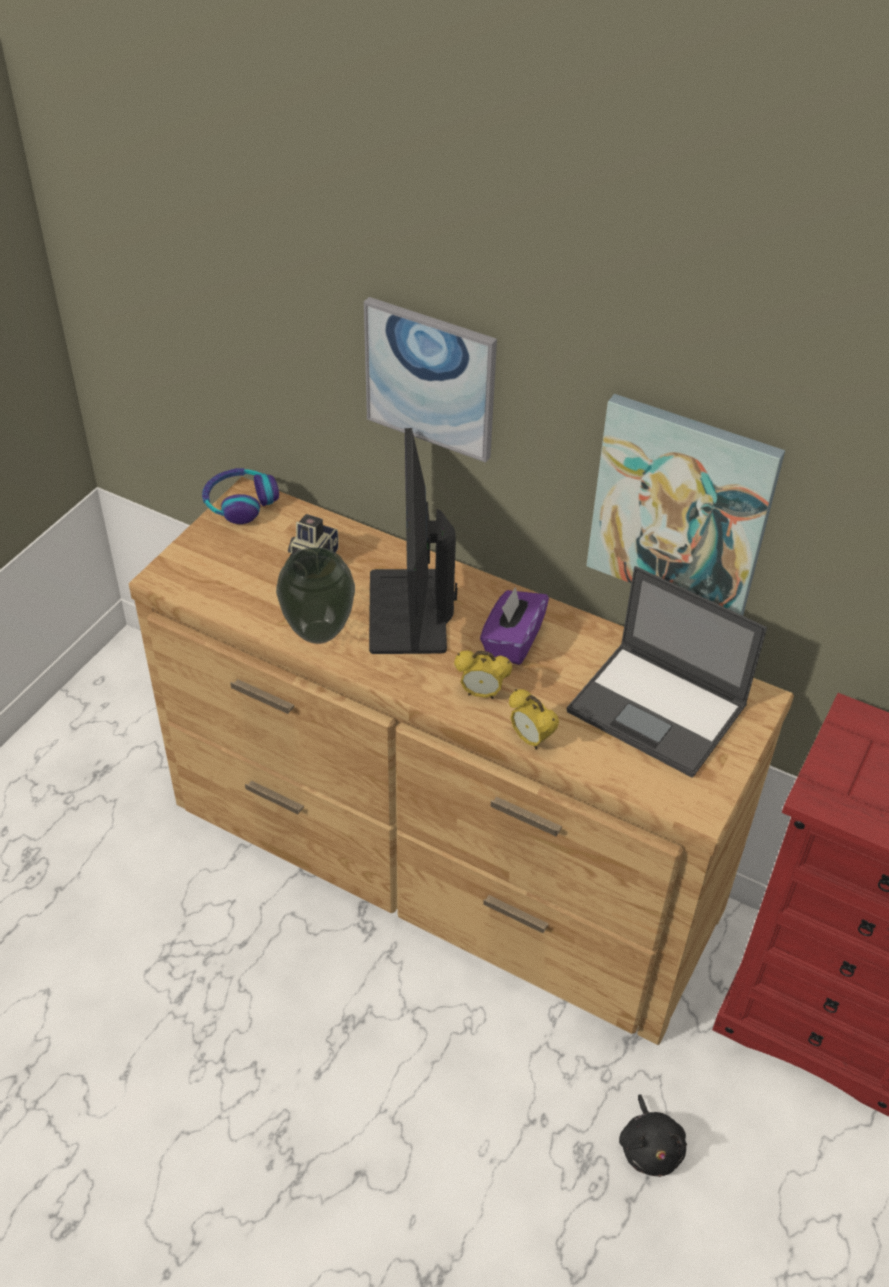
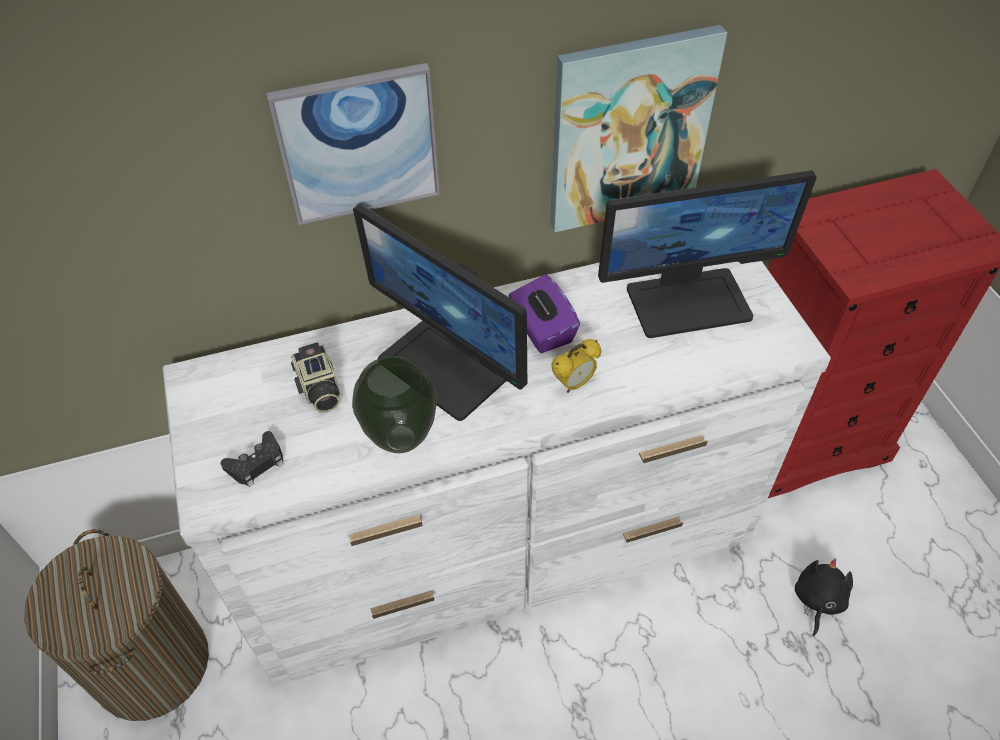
camera: 45 degrees left, 5 degrees up
brown dresser [129,477,794,1045] -> white dresser [162,261,831,684]
headphones [202,468,279,524] -> none
alarm clock [509,689,559,750] -> none
laptop [567,566,767,778] -> monitor [598,170,817,338]
black plush toy [619,1094,687,1177] -> black plush toy turned 105 degrees counterclockwise [795,558,853,636]
none -> laundry basket [24,529,209,721]
none -> black game controller [220,431,283,487]

